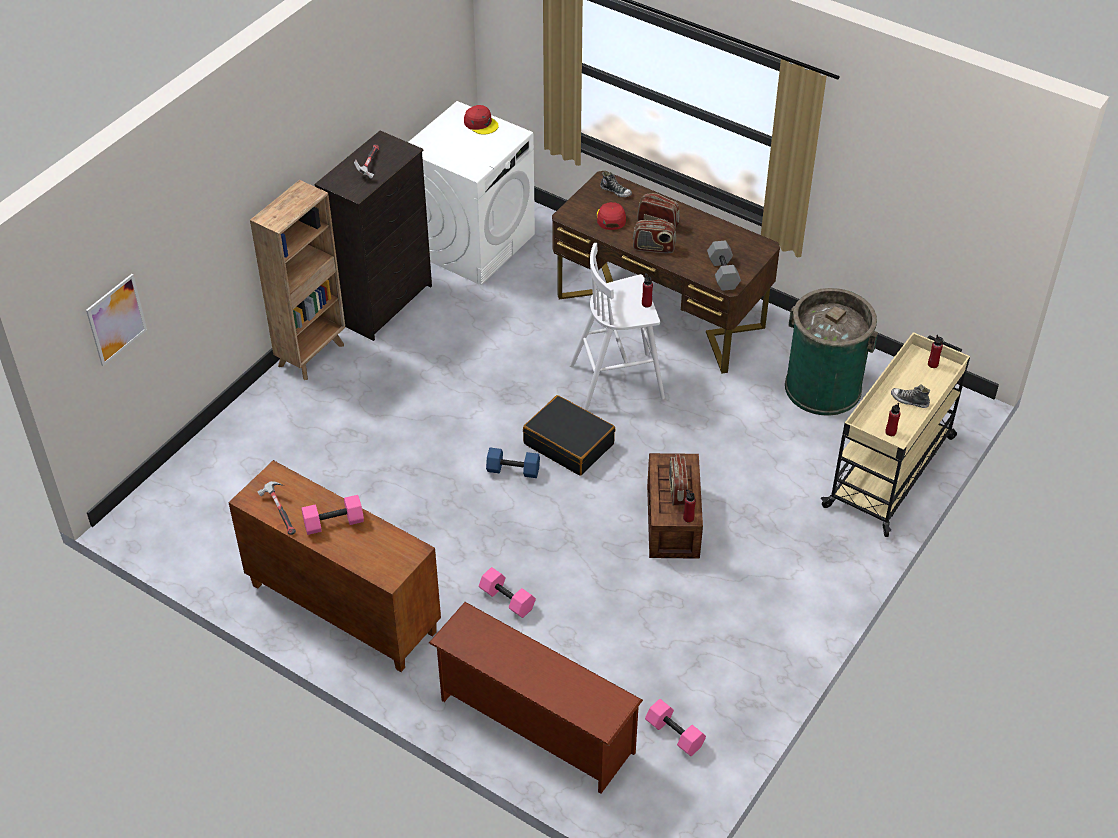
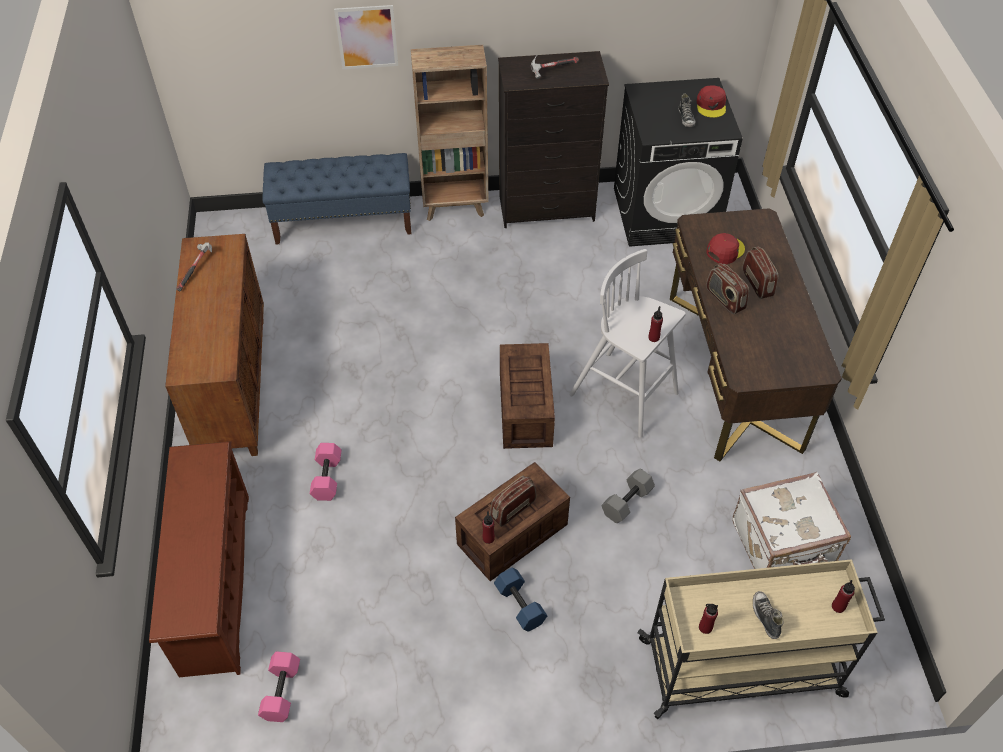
camera: 50 degrees right, 5 degrees up
picture [86,274,147,366] -> picture moved to [334,5,398,69]
pink dumbbell [302,495,364,535] -> none
white washing machine [408,101,535,285] -> black washing machine [614,78,743,247]
blue dumbbell [486,448,540,478] -> blue dumbbell moved to [494,568,547,632]
black suitcase [523,395,615,476] -> crate [500,343,555,449]
shoe [600,172,632,197] -> shoe moved to [678,93,695,127]
grey dumbbell [707,241,741,291] -> grey dumbbell moved to [601,469,655,523]
green trash can [785,288,878,416] -> white suitcase [733,472,851,569]
none -> blue bench [263,153,411,245]

